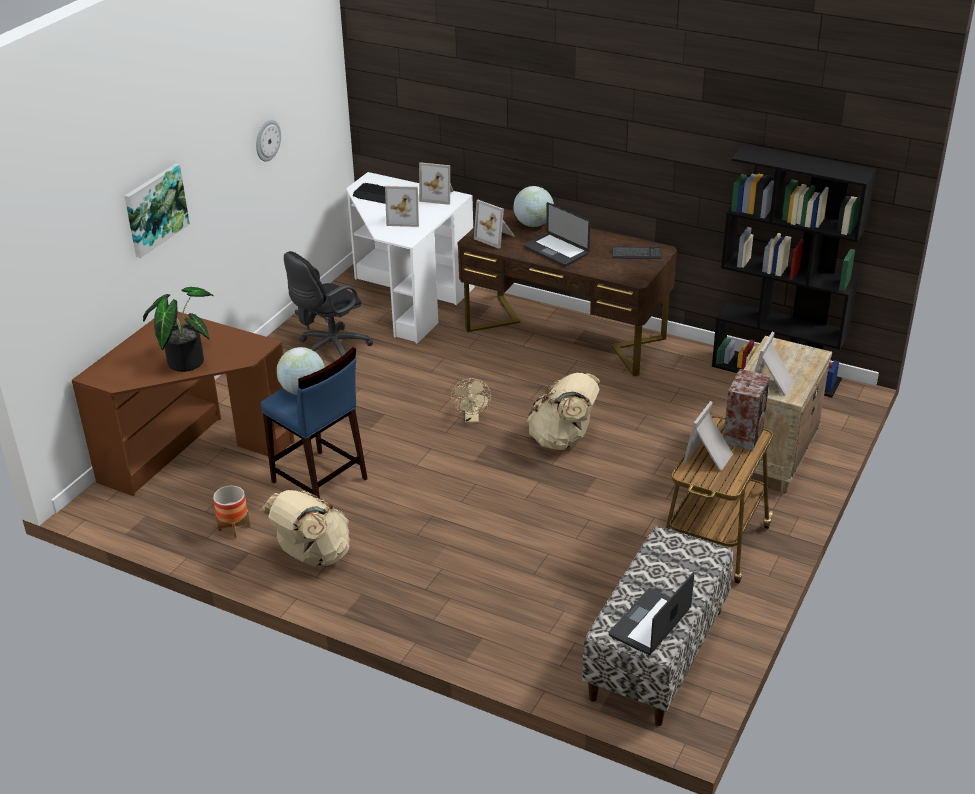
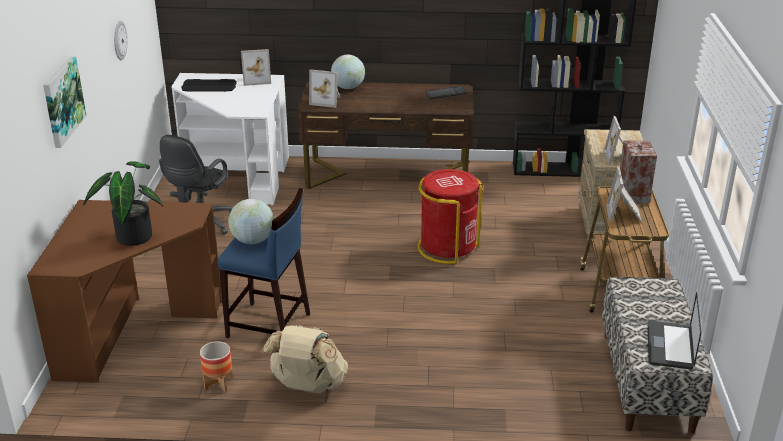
camera: 25 degrees left, 5 degrees down
picture frame [385,186,419,227] -> none
beige fan [451,378,491,423] -> none
laptop [524,202,590,266] -> none
beige backpack [527,373,600,450] -> red trash can [417,169,483,264]

